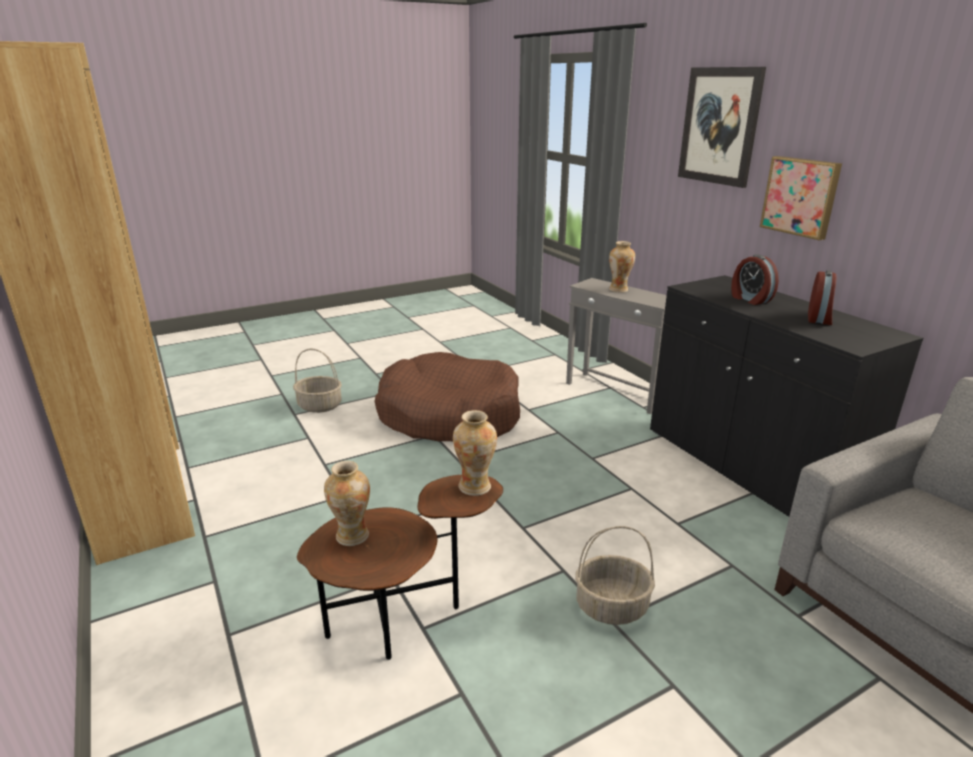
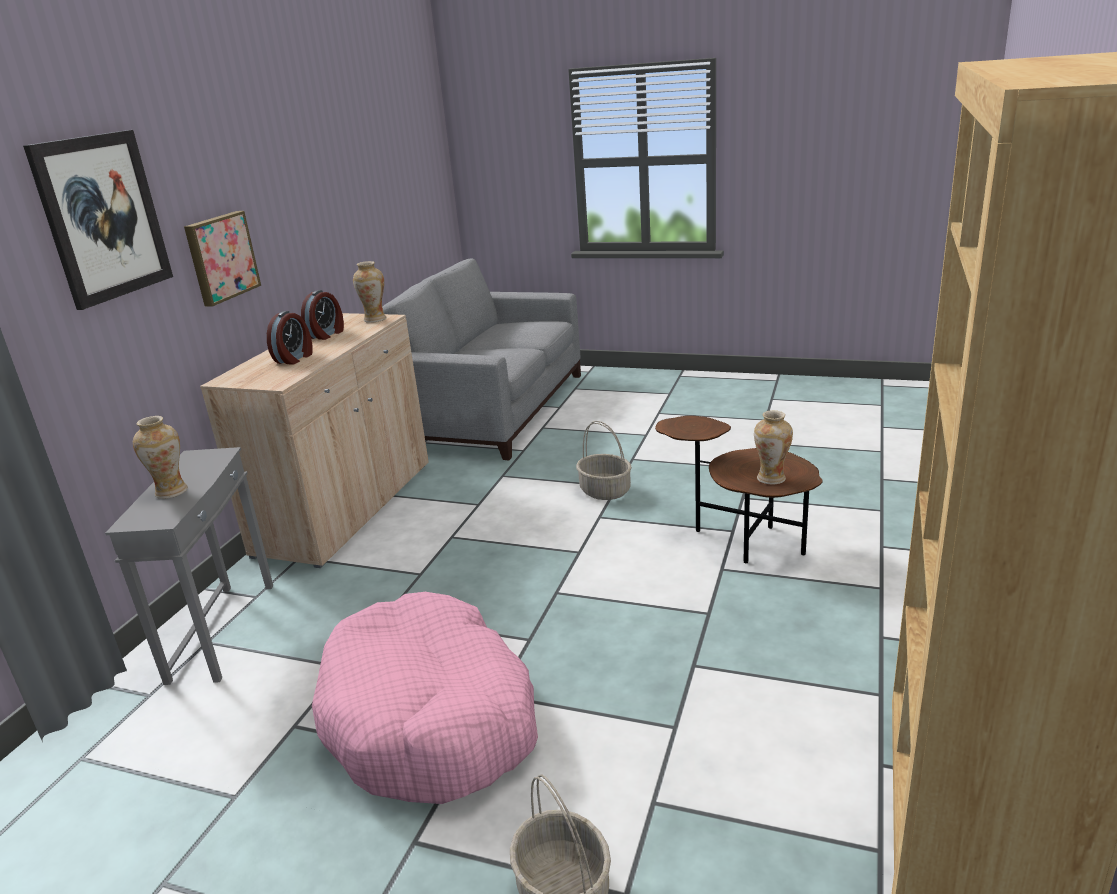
camera: 130 degrees left, 0 degrees up
brown dog bed [375,352,520,441] -> pink dog bed [312,592,538,804]
vase [453,410,497,496] -> vase moved to [353,261,386,323]
black cabinet [650,275,923,517] -> beige cabinet [200,313,429,568]
alarm clock [808,270,836,325] -> alarm clock turned 135 degrees clockwise [301,290,344,340]

